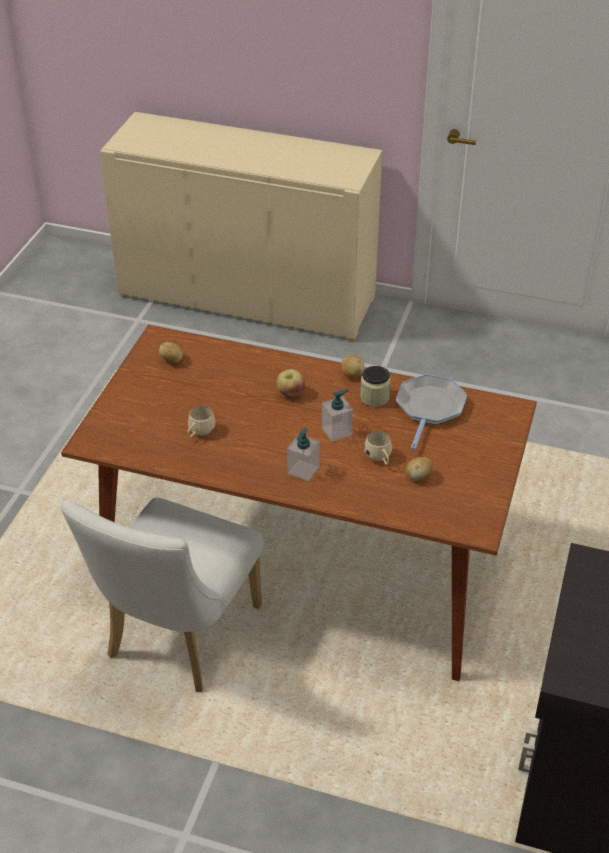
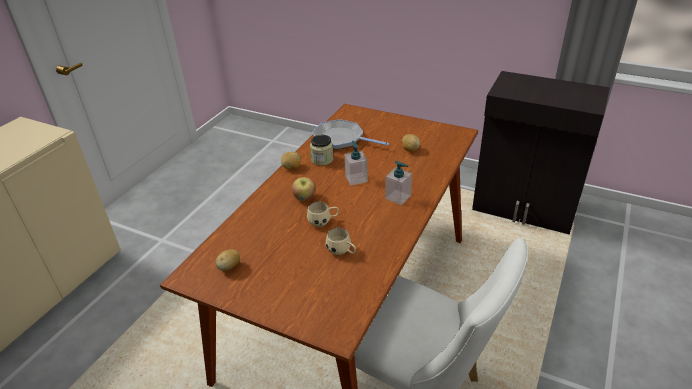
camera: 80 degrees left, 5 degrees down
beige mug [364,431,392,465] -> beige mug moved to [307,202,339,227]

